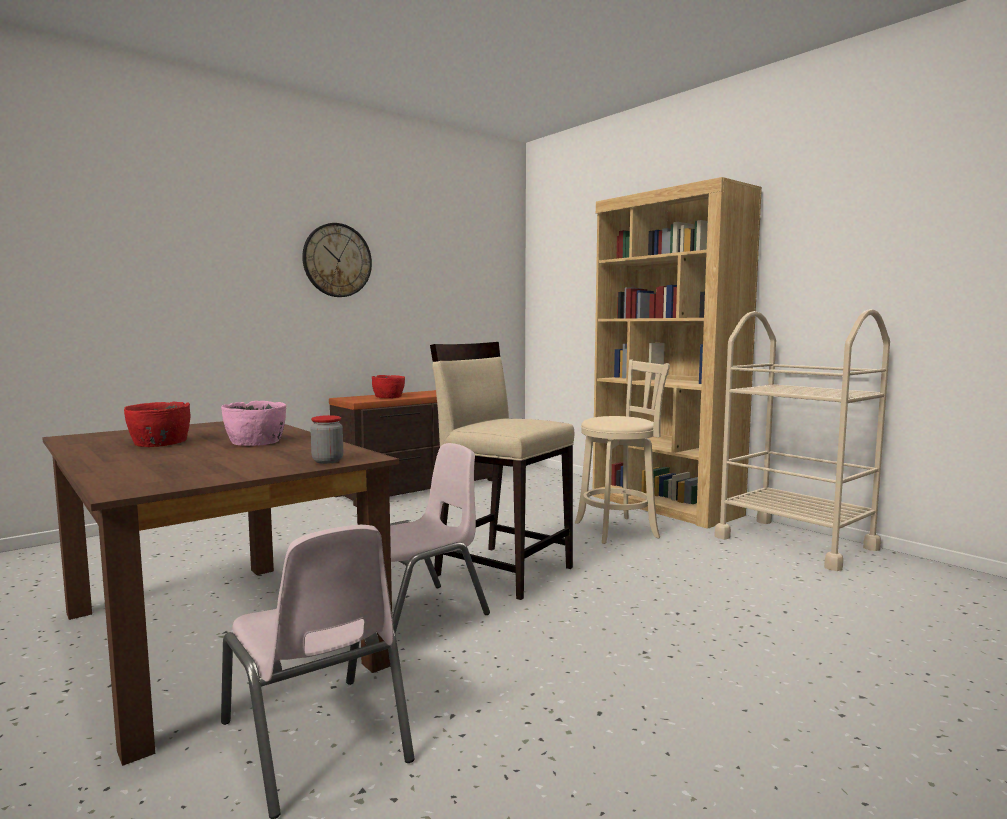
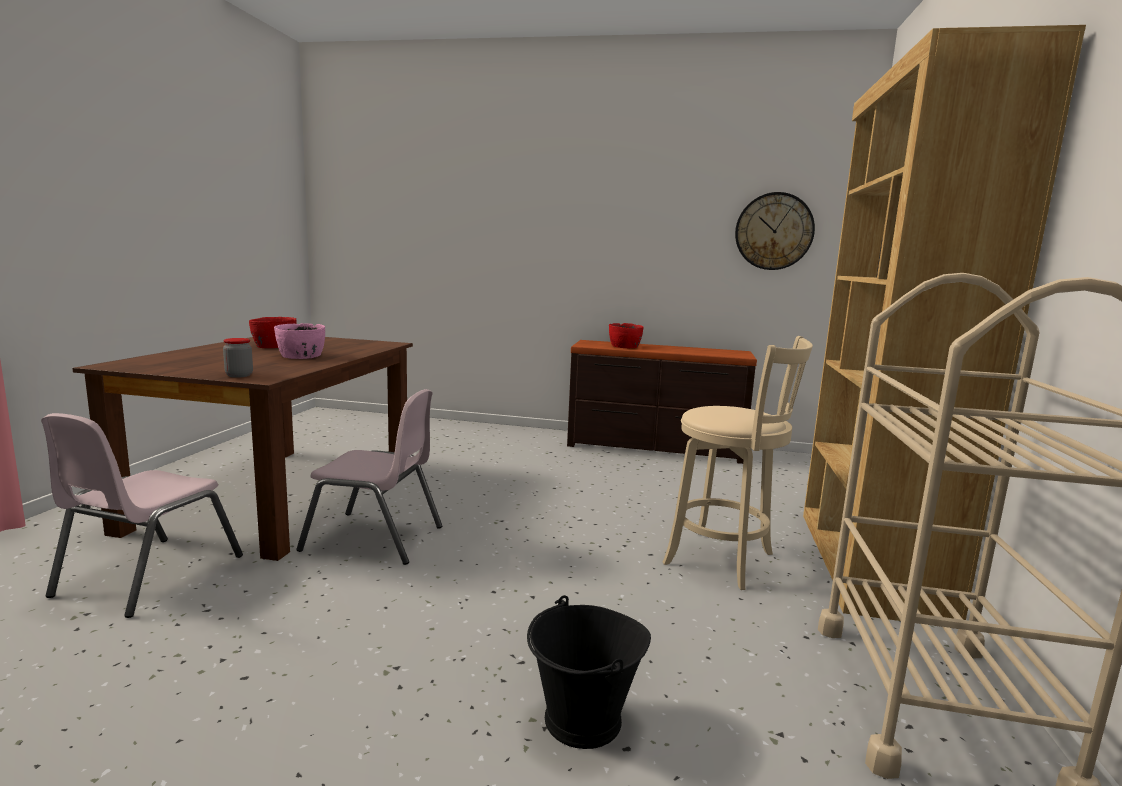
camera: 50 degrees right, 5 degrees up
wall clock [302,223,372,297] -> wall clock moved to [735,192,815,270]
beige stool [430,342,574,600] -> none
none -> black bucket [527,595,651,749]

